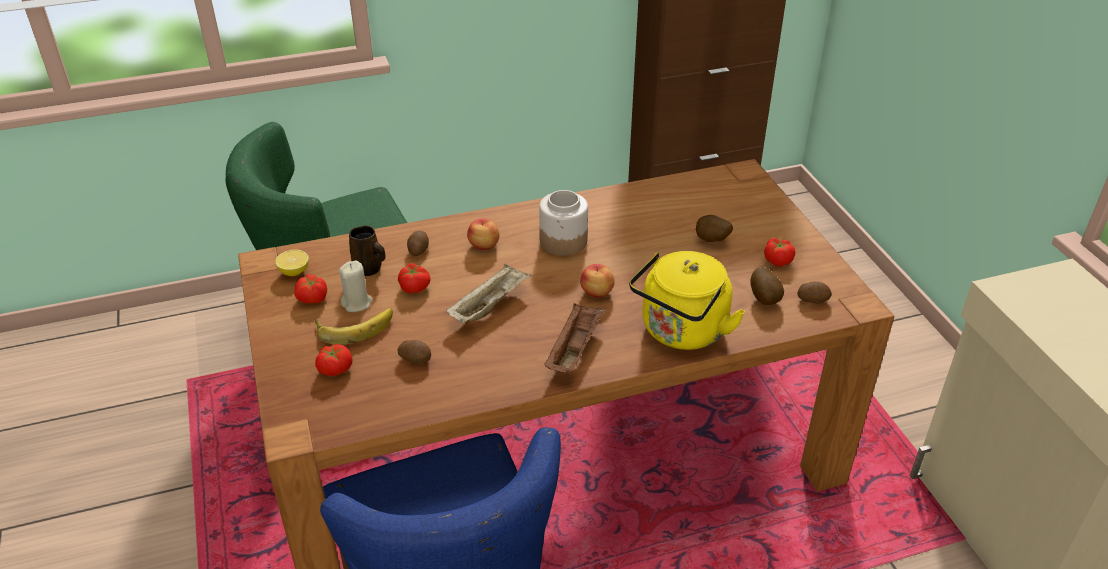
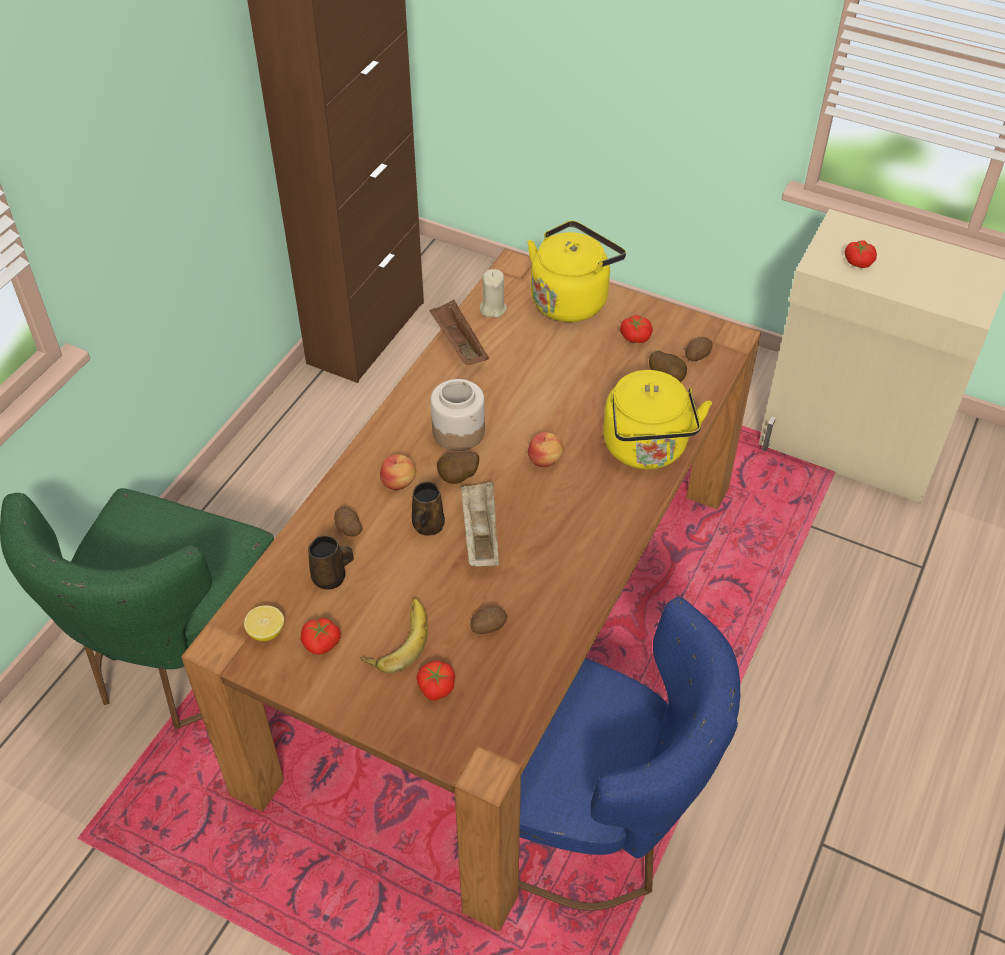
camera: 45 degrees left, 10 degrees up
beige candle [339,261,373,312] -> beige candle moved to [480,269,507,318]
tomato [398,263,431,294] -> tomato moved to [845,240,877,268]
brown tray [544,303,605,374] -> brown tray moved to [430,300,489,365]
potato [696,215,733,242] -> potato moved to [437,452,479,484]
none -> brown mug [412,482,445,536]
none -> yellow kettle [527,221,626,322]

